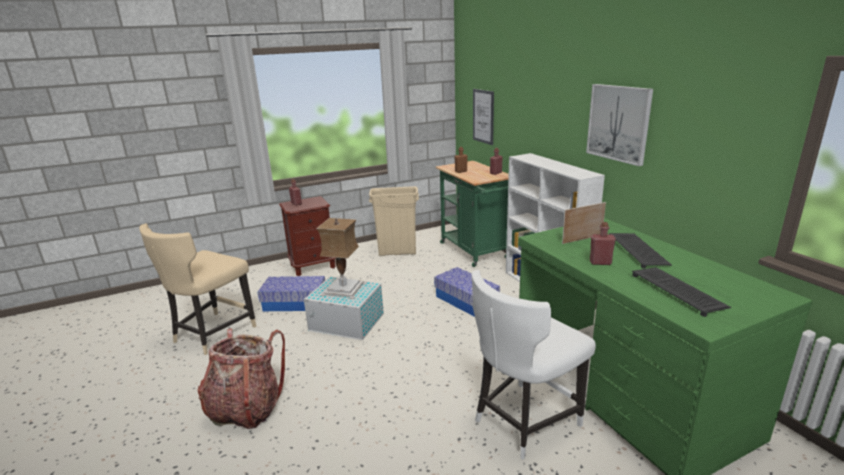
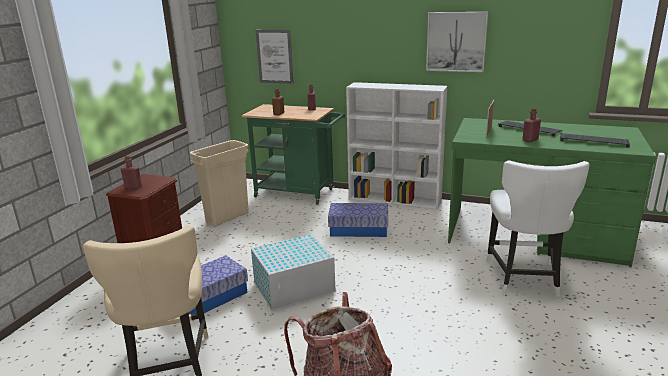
camera: 45 degrees left, 0 degrees up
table lamp [316,218,367,299] -> none

